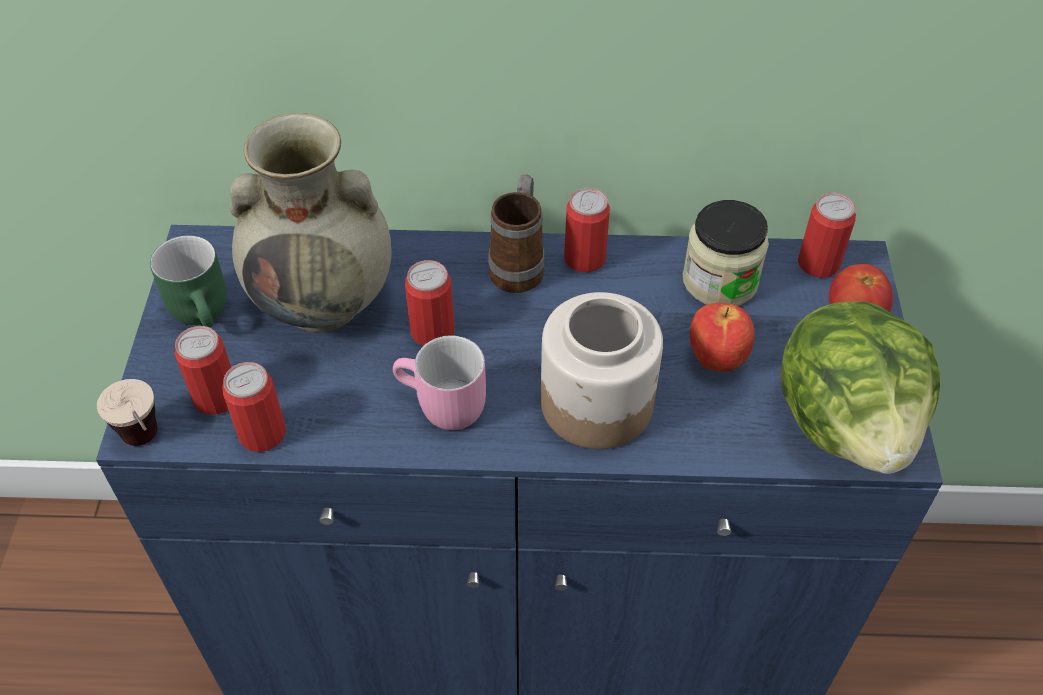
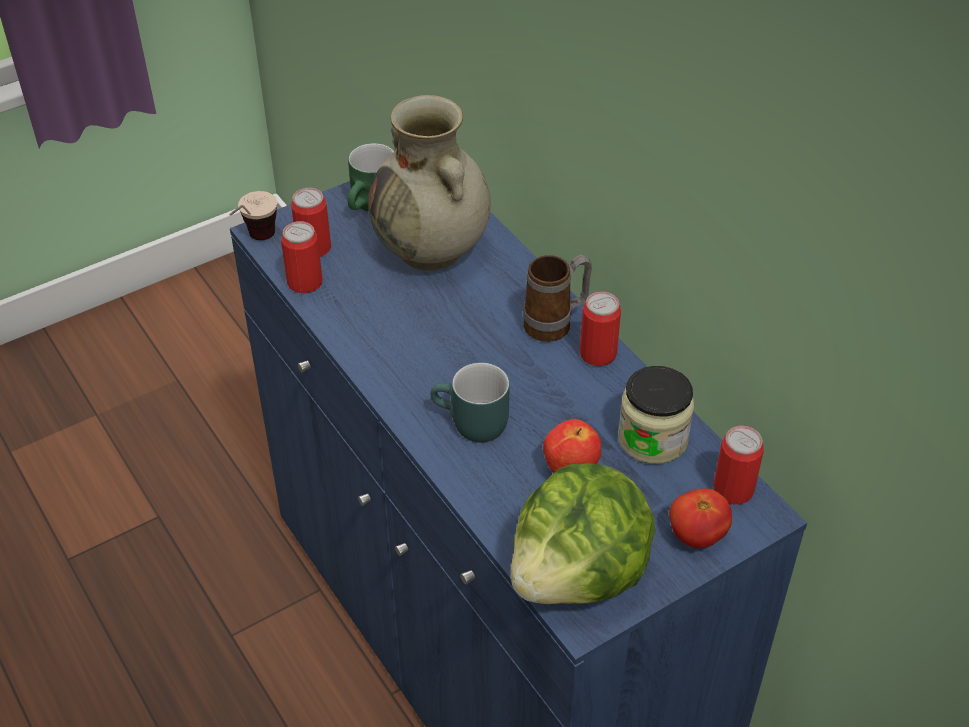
camera: 55 degrees right, 5 degrees down
pink mug [393,335,486,430] -> none
can [405,260,455,346] -> none
jar [541,292,663,449] -> turquoise mug [430,363,510,442]

